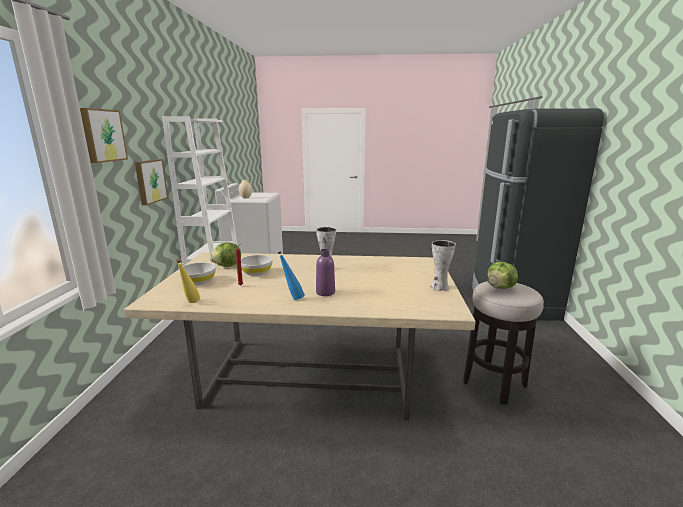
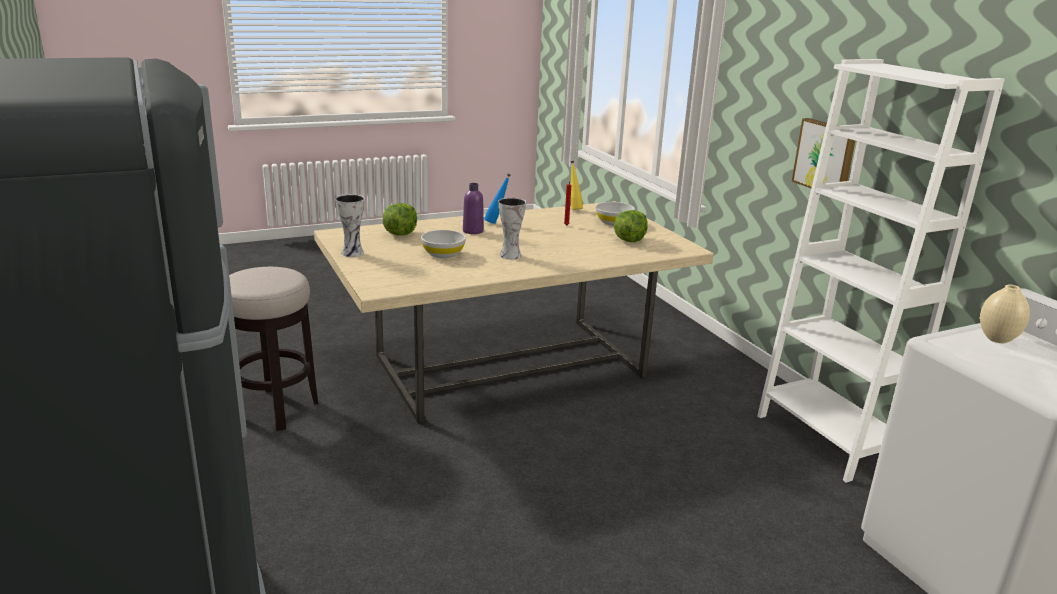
camera: 150 degrees right, 5 degrees up
picture [80,108,128,163] -> none
white bowl [241,255,273,276] -> white bowl moved to [421,230,466,258]
lettuce [487,261,518,289] -> lettuce moved to [383,203,417,236]

